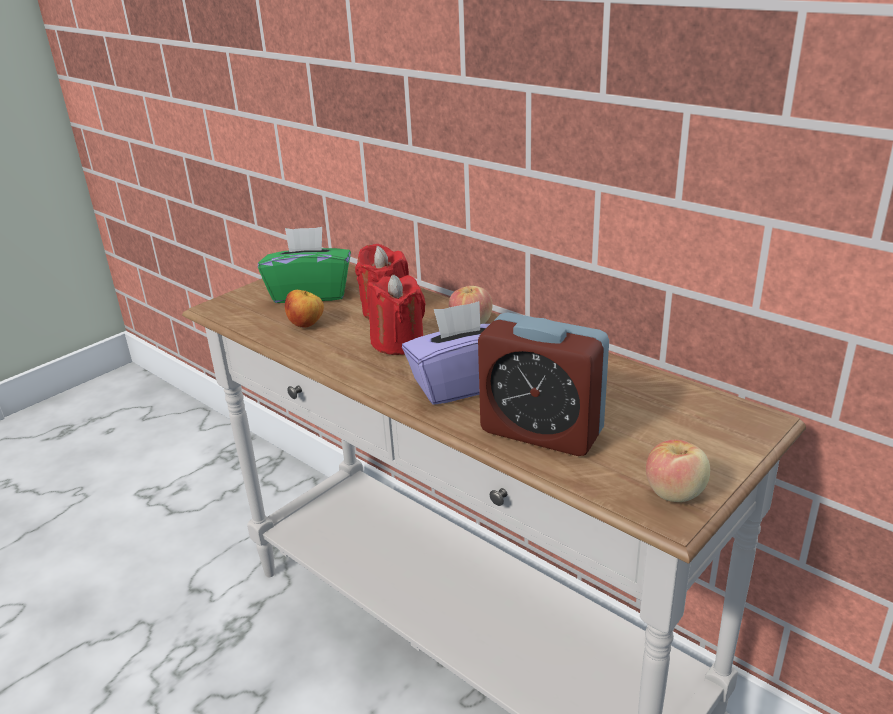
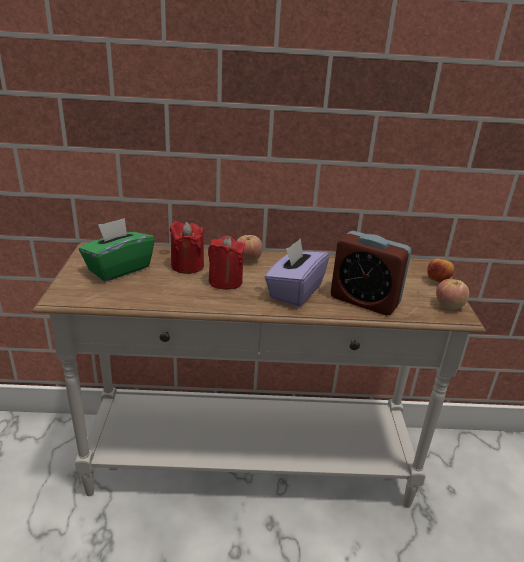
camera: 45 degrees left, 0 degrees up
apple [285,290,324,328] -> apple moved to [427,258,454,283]
alarm clock [478,313,609,456] -> alarm clock turned 45 degrees clockwise [330,231,412,315]

